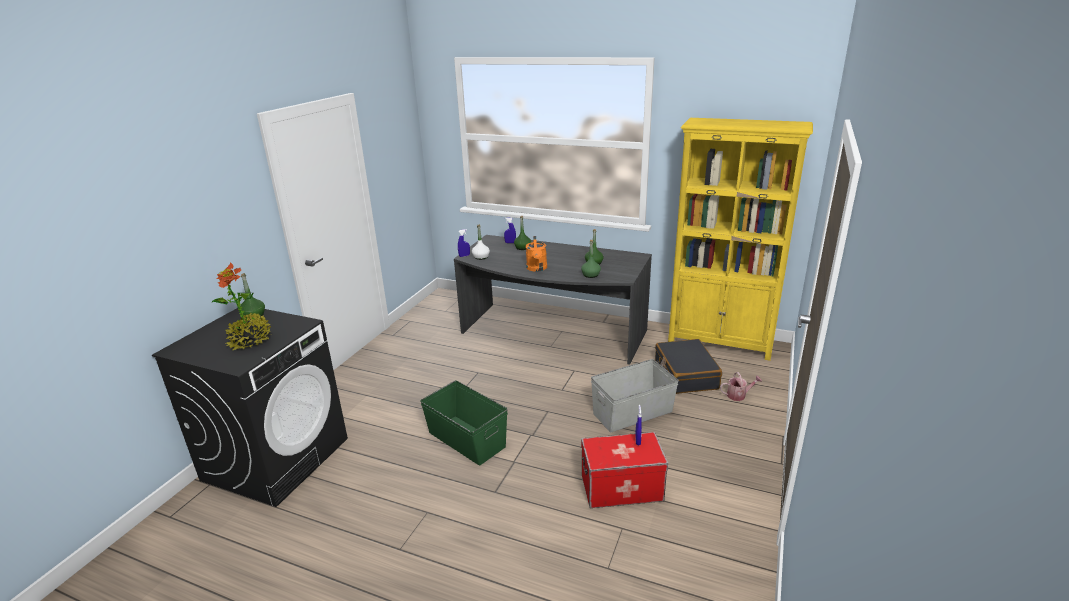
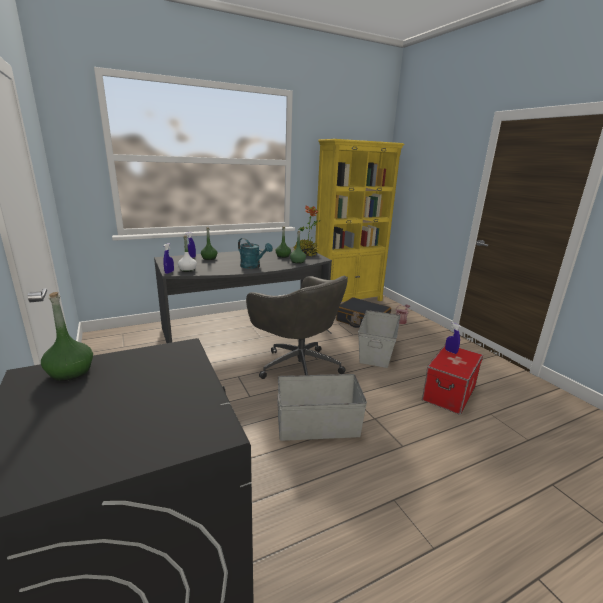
camera: 50 degrees left, 5 degrees down
potted plant [212,263,273,350] -> potted plant moved to [293,205,319,257]
green storage box [420,380,508,465] -> grey storage box [277,374,367,441]
orange watering can [526,236,547,272] -> turquoise watering can [238,238,273,269]
none -> grey office chair [246,276,348,379]

